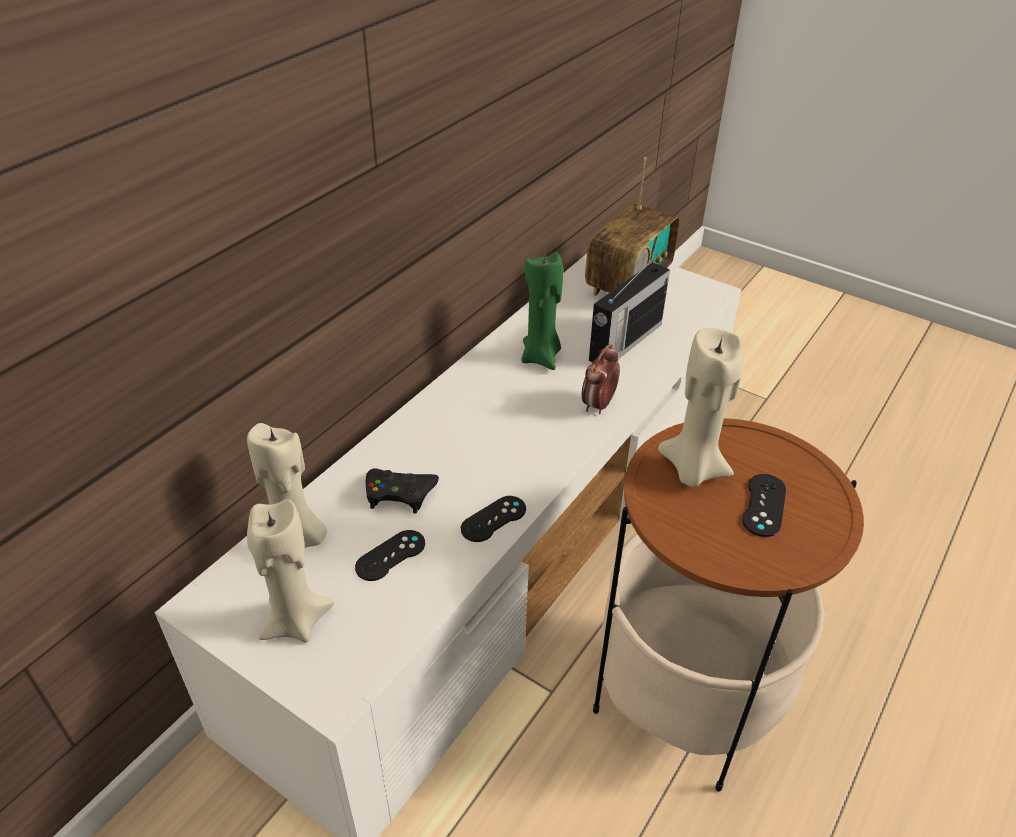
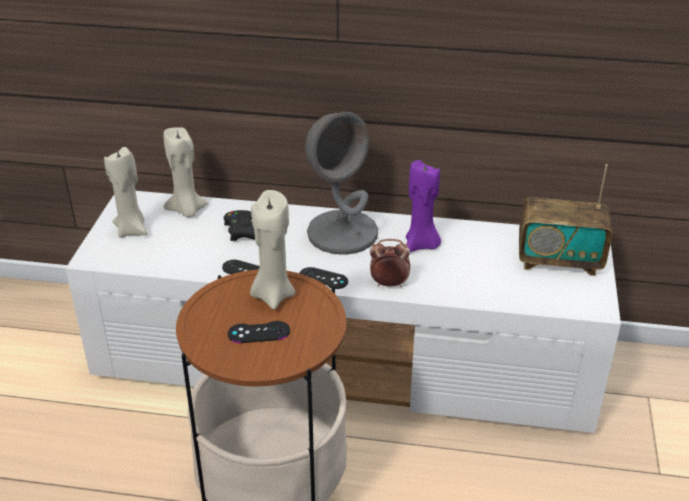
camera: 65 degrees right, 5 degrees down
black game controller [355,530,425,581] -> black game controller moved to [300,267,348,289]
green candle [521,252,564,370] -> purple candle [406,160,441,252]
radio [589,254,670,362] -> none
none -> grey table lamp [305,112,378,255]

